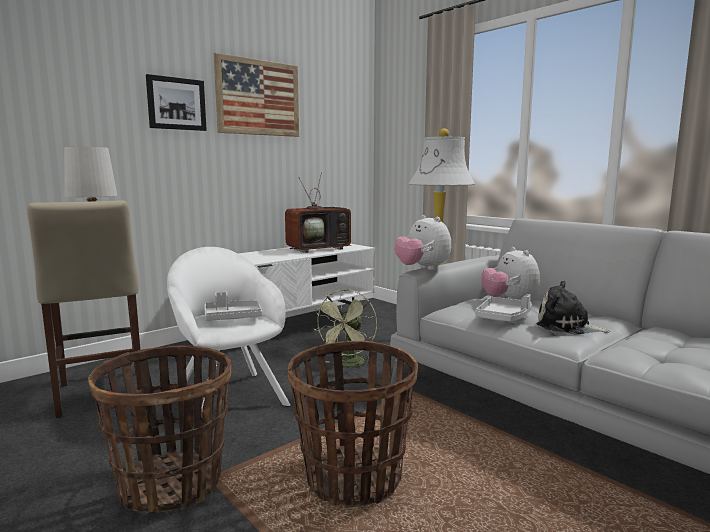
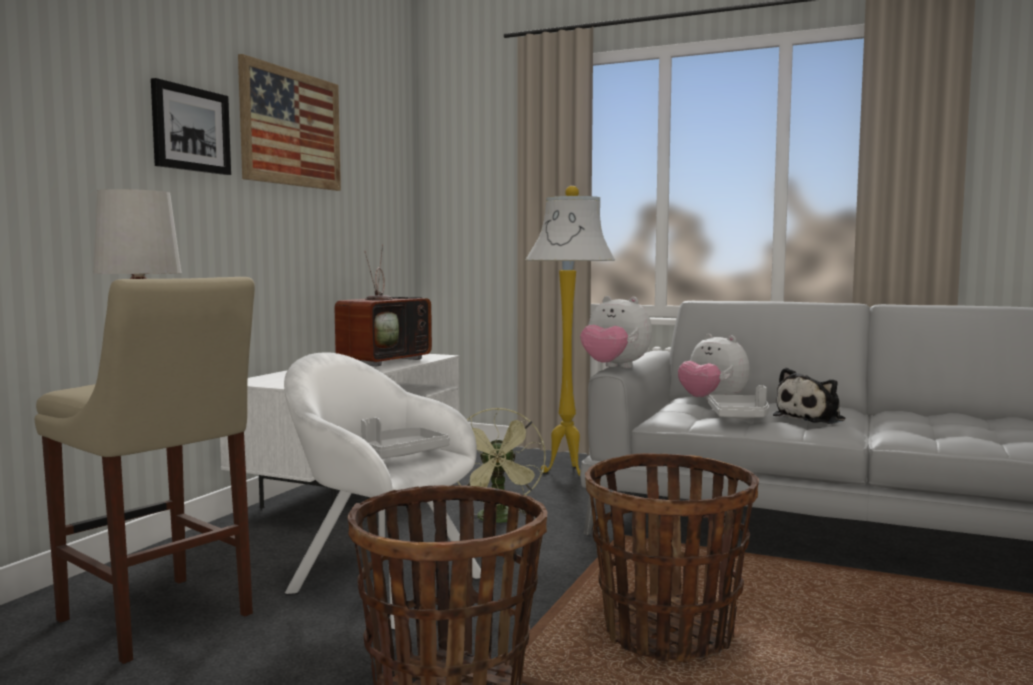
camera: 25 degrees left, 5 degrees down
plush toy [537,281,611,335] -> plush toy turned 45 degrees counterclockwise [773,368,845,424]

